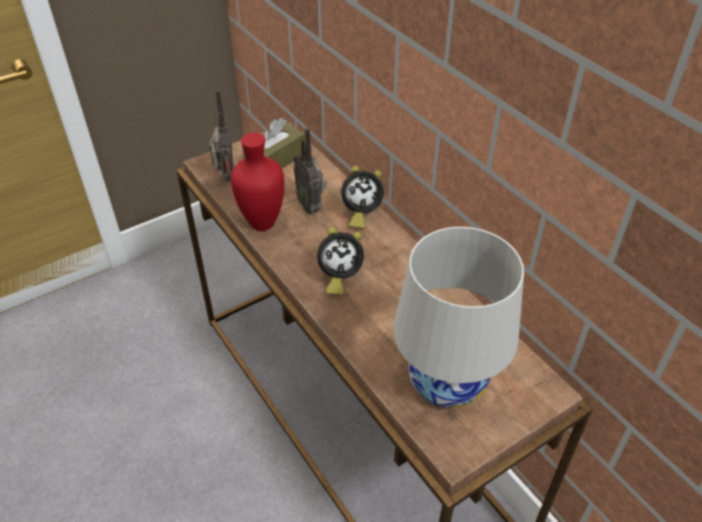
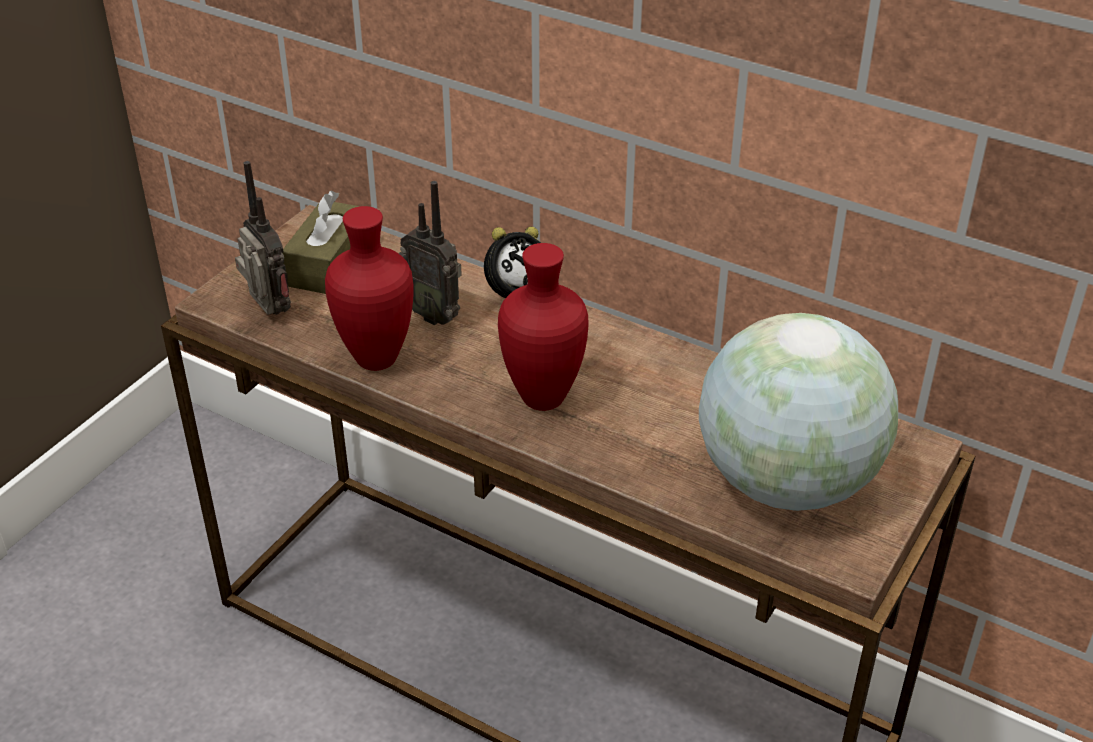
camera: 25 degrees left, 5 degrees down
alarm clock [317,227,364,295] -> red vase [498,243,589,411]
white table lamp [393,227,524,408] -> globe [699,313,898,511]

